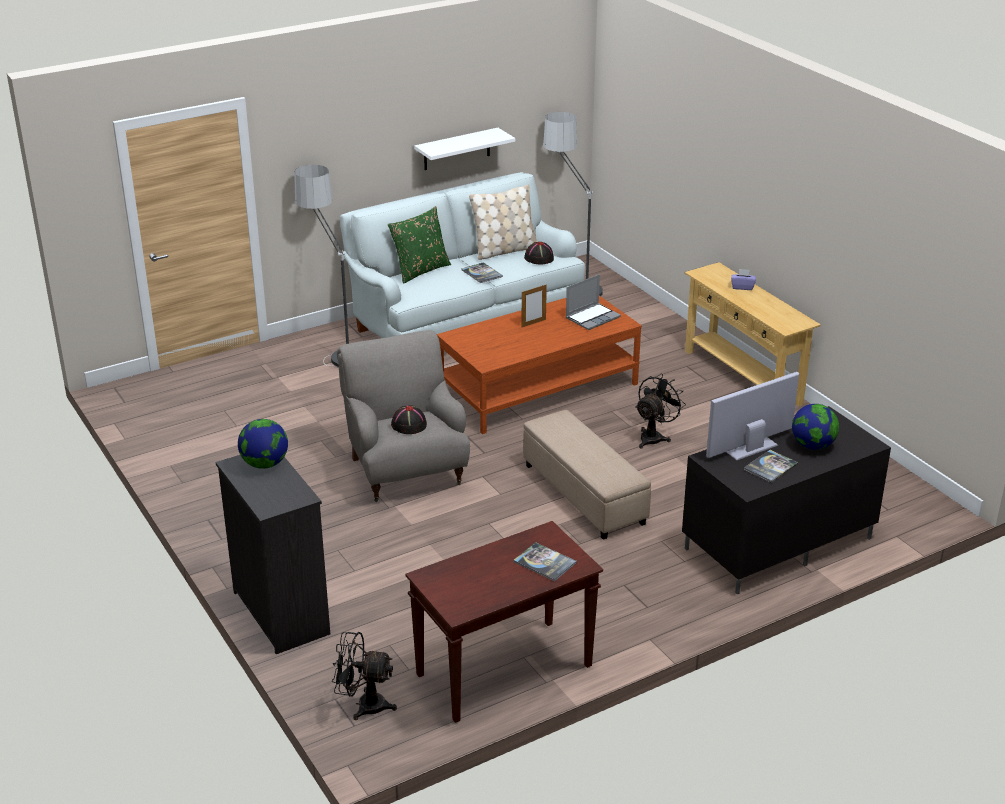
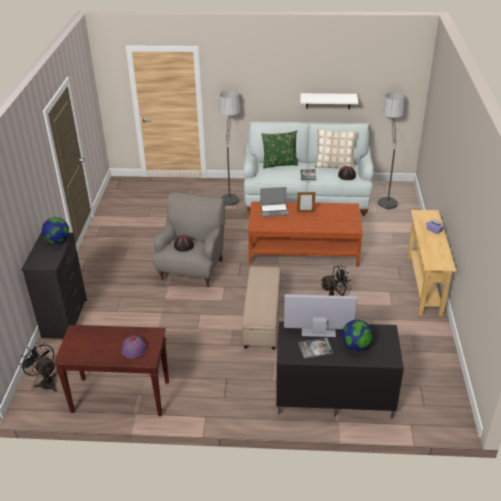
camera: 35 degrees right, 5 degrees up
book [513,542,577,581] -> purple hat [121,336,147,359]
laptop [566,274,621,330] -> laptop moved to [260,187,289,217]

